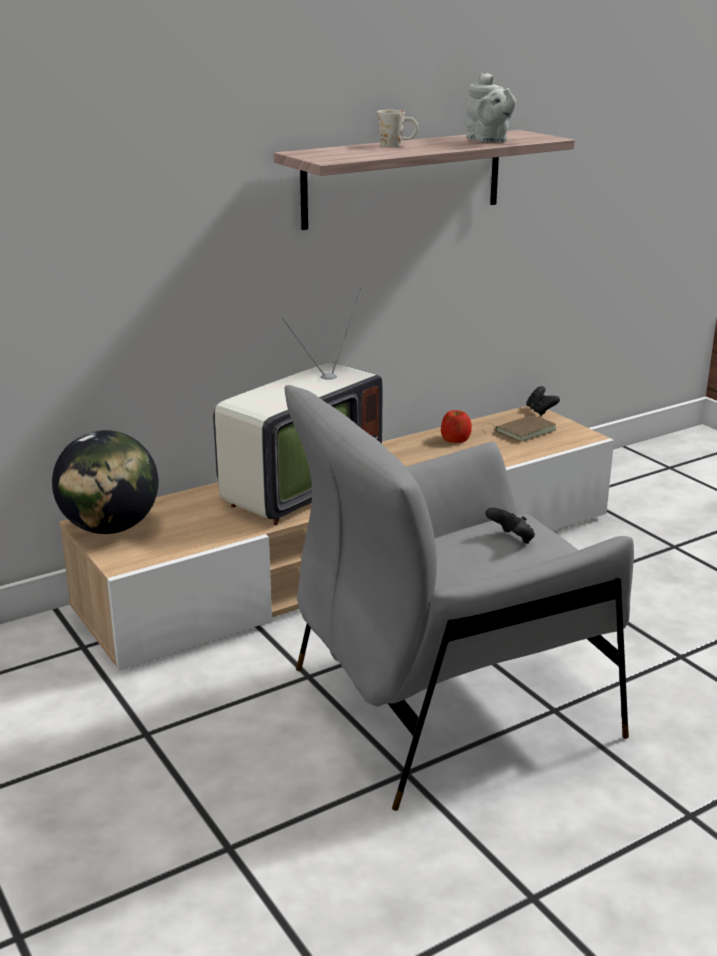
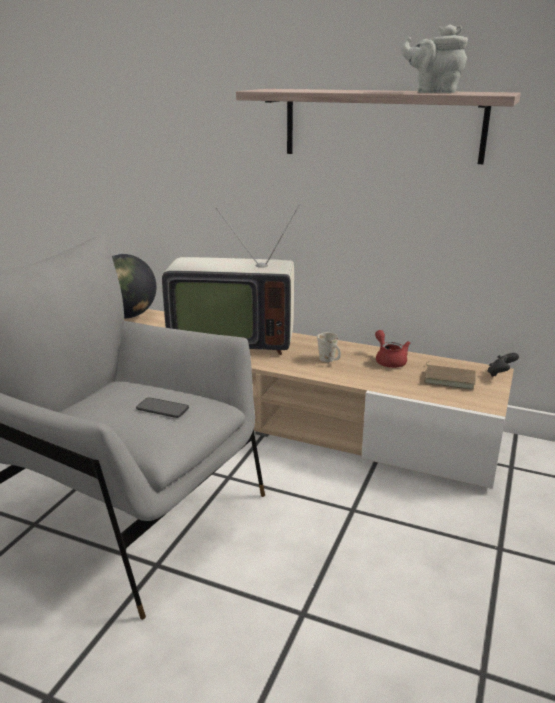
camera: 55 degrees right, 0 degrees up
white mug [377,110,419,147] -> white mug moved to [317,333,341,362]
apple [441,410,472,443] -> red teapot [375,330,410,368]
grey teapot [466,73,516,142] -> grey teapot turned 75 degrees clockwise [401,24,468,93]
black game controller [485,507,535,544] -> phone [136,397,189,418]

